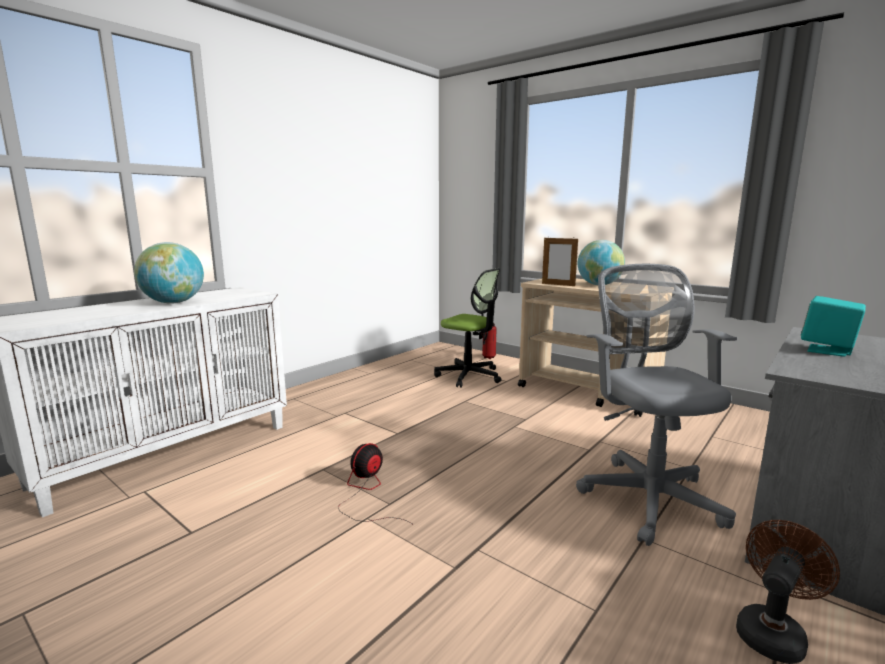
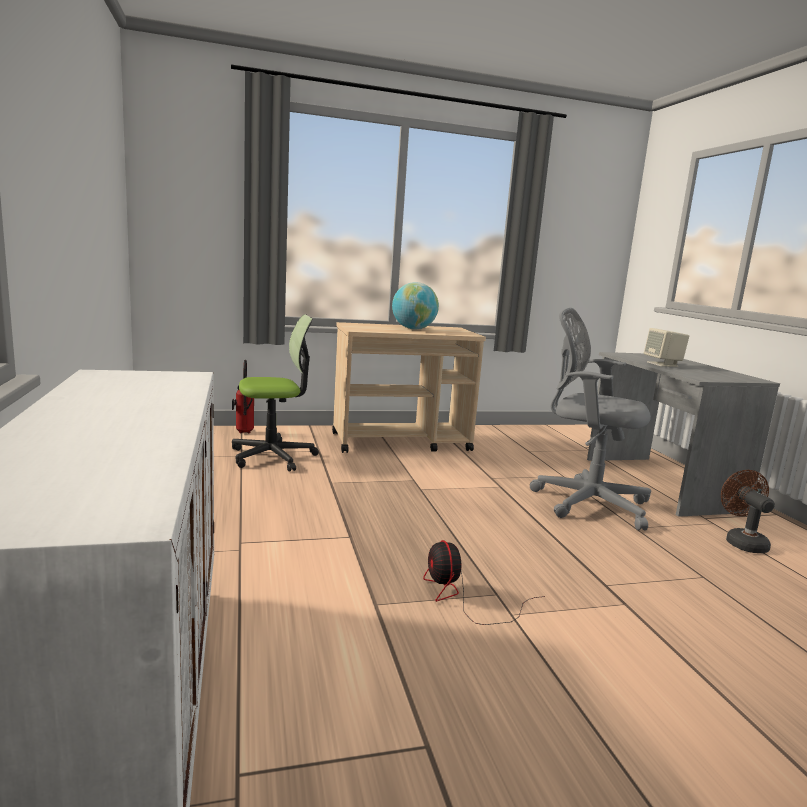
camera: 55 degrees left, 0 degrees up
globe [134,242,204,303] -> none
picture frame [542,237,578,286] -> none
turquoise speaker [801,296,866,357] -> beige speaker [644,328,689,367]

